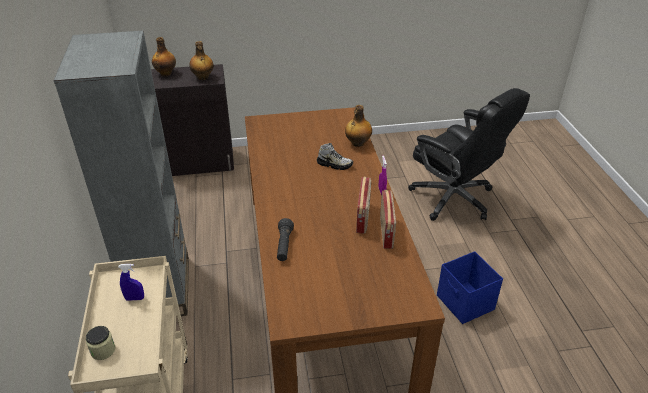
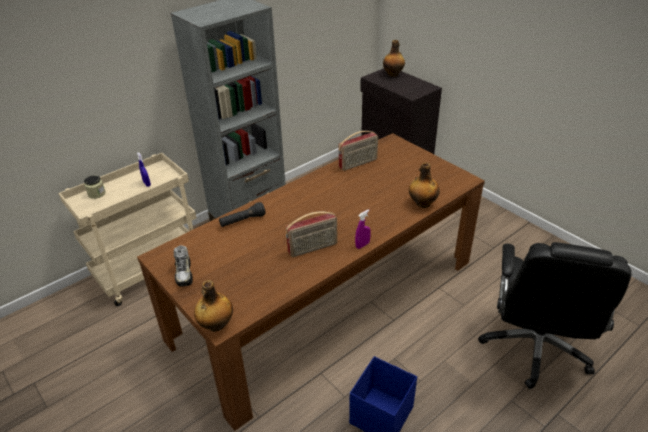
camera: 60 degrees right, 0 degrees up
bottle [189,41,214,80] -> bottle moved to [194,280,233,331]
shoe [317,143,353,170] -> shoe moved to [174,245,193,287]
radio [380,190,396,249] -> radio moved to [339,131,378,171]

